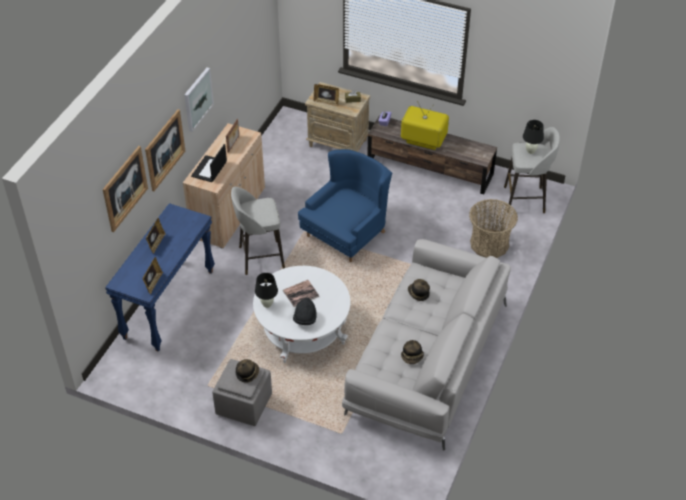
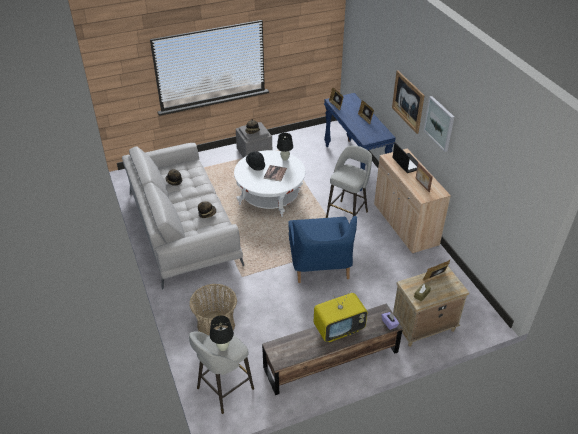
camera: 135 degrees right, 5 degrees down
picture [103,146,148,232] -> none

